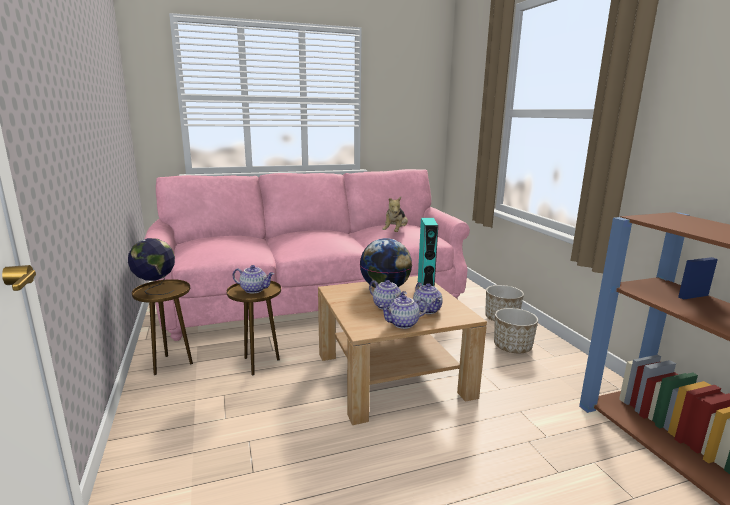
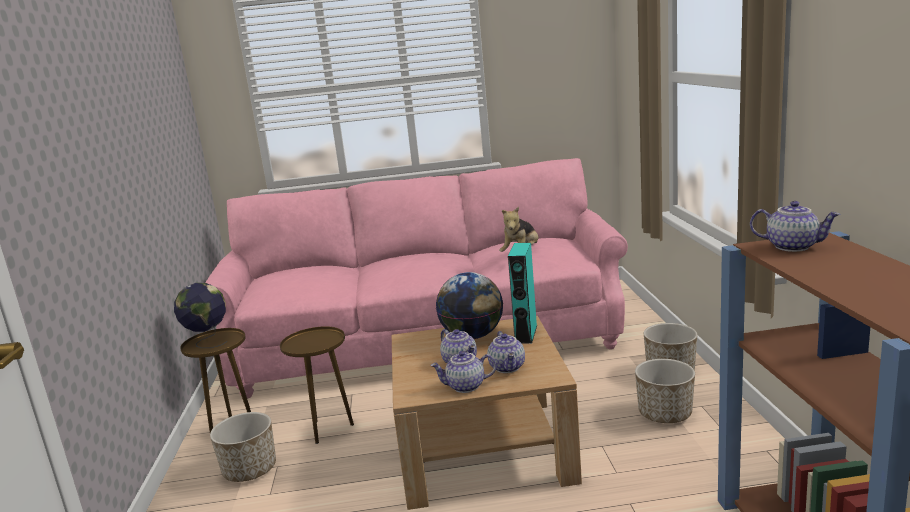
camera: 15 degrees right, 0 degrees up
teapot [233,265,274,294] -> teapot moved to [750,201,841,252]
none -> planter [210,412,276,482]

